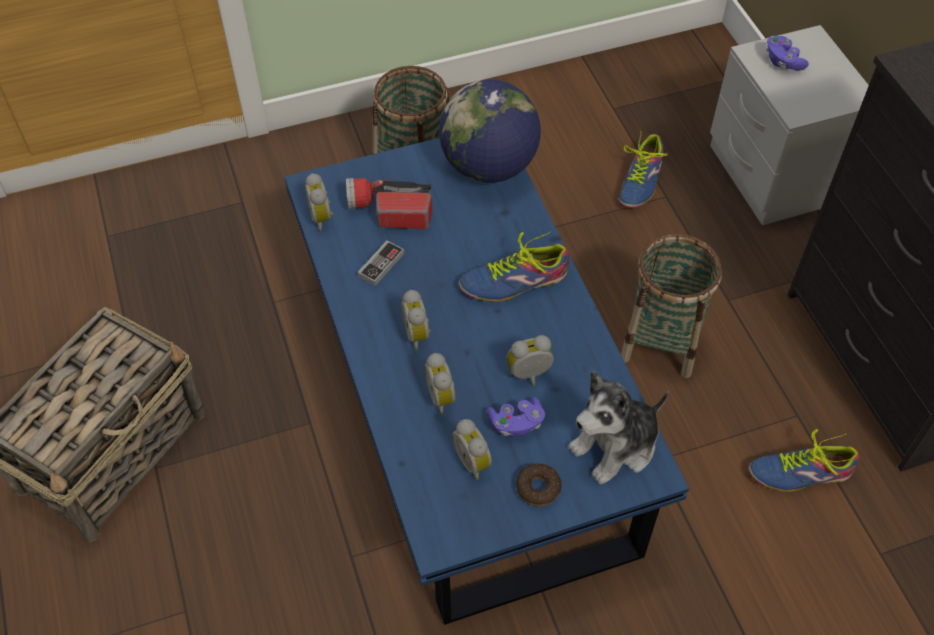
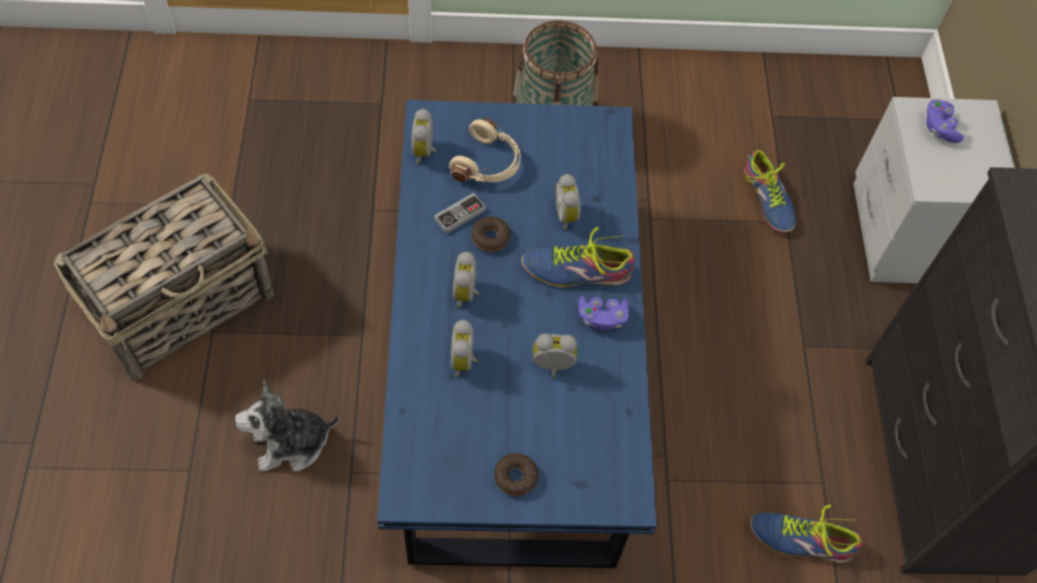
camera: 15 degrees right, 5 degrees up
flashlight [346,178,432,229] -> beige headphones [449,118,521,183]
globe [439,80,541,183] -> none
alarm clock [452,419,492,480] -> alarm clock moved to [555,174,581,230]
purple game controller [487,397,545,437] -> purple game controller moved to [578,295,629,330]
plush toy [568,370,669,485] -> plush toy moved to [235,380,340,472]
shoe [619,131,668,208] -> shoe turned 60 degrees counterclockwise [744,150,796,233]
basket [621,234,722,378] -> none
none -> donut [471,216,511,252]

